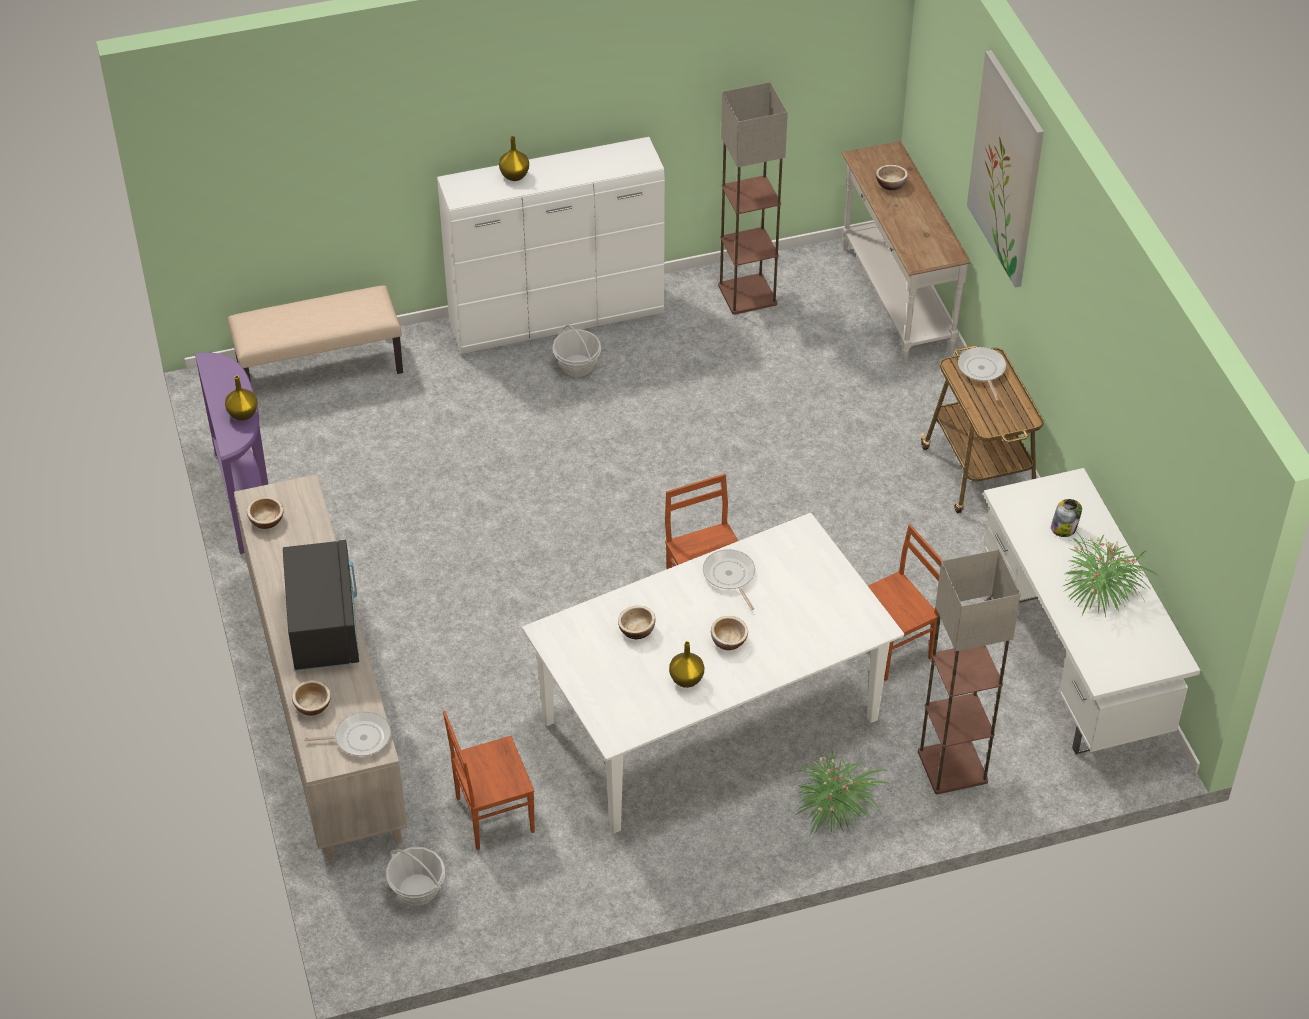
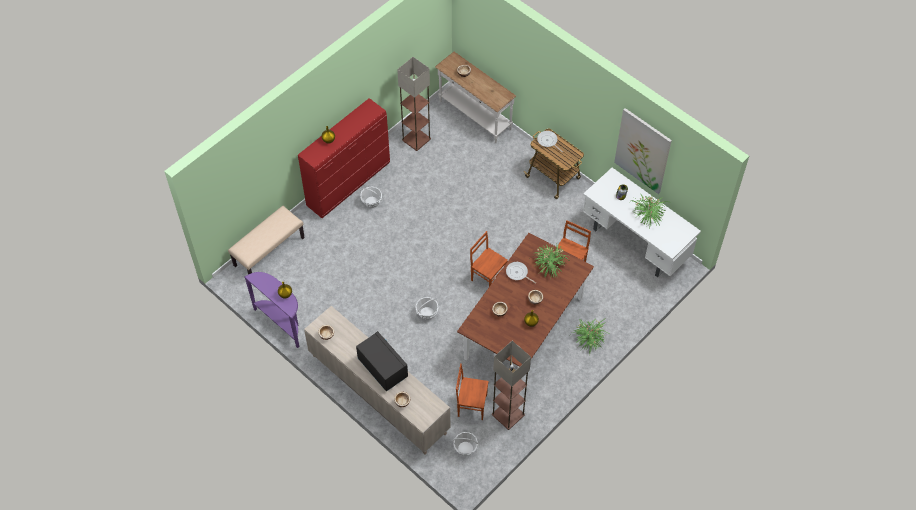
camera: 30 degrees left, 10 degrees up
frying pan [304,712,391,756] -> none
white dresser [437,137,665,354] -> red dresser [298,98,390,218]
brown chair [443,710,535,850] -> brown chair turned 60 degrees clockwise [456,364,489,420]
white dining table [522,513,904,833] -> brown dining table [457,233,594,380]
floor lamp [918,549,1021,795] -> floor lamp moved to [492,341,531,430]
picture [967,50,1044,288] -> picture moved to [614,108,672,194]
none -> basket [416,297,439,320]
none -> potted plant [534,244,570,279]

